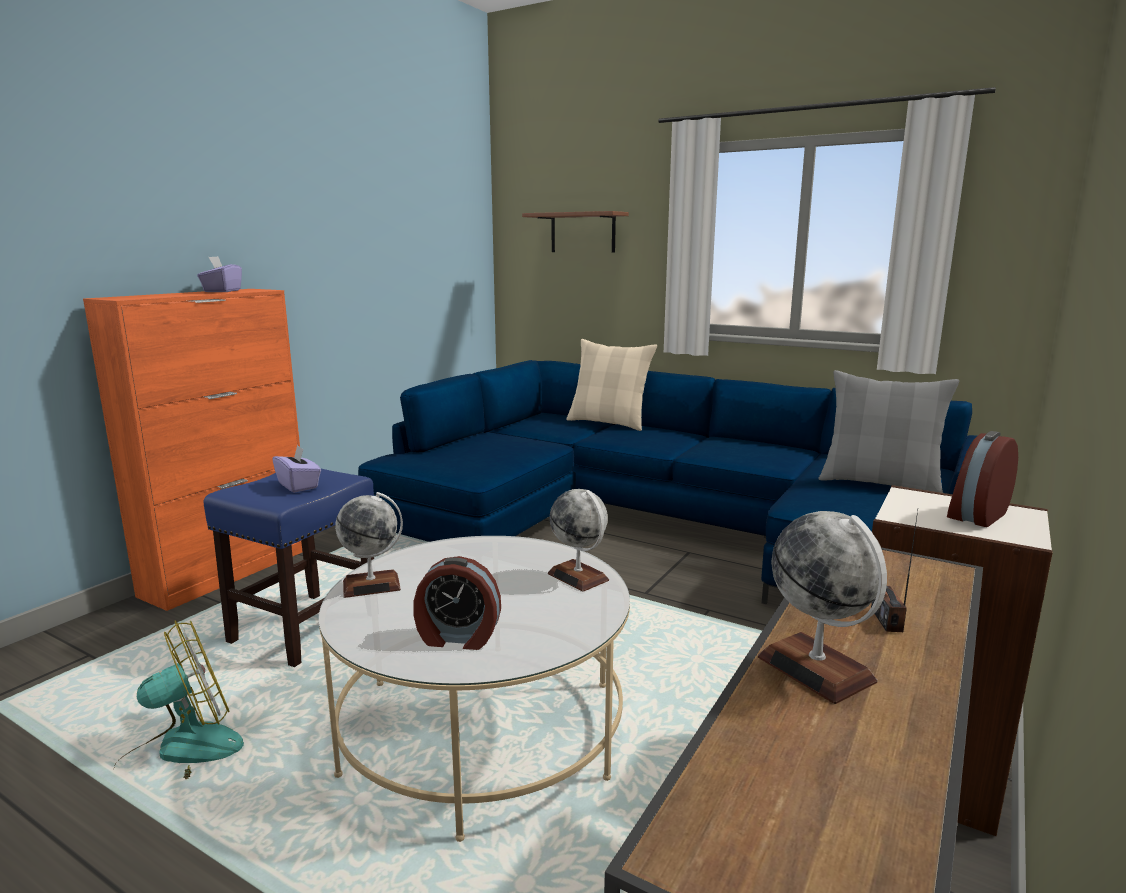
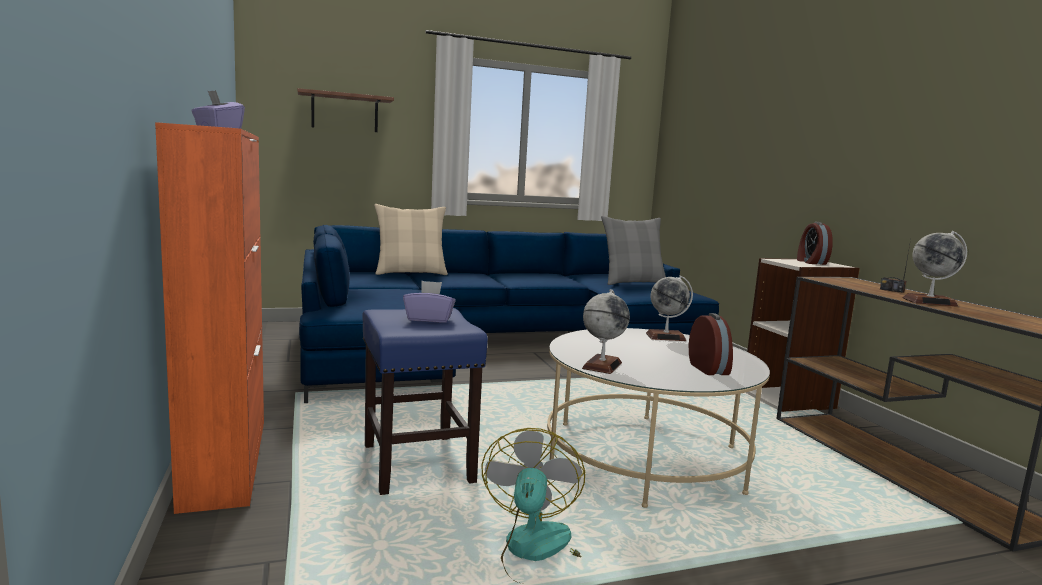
camera: 50 degrees left, 5 degrees down
alarm clock [413,556,501,650] -> alarm clock turned 60 degrees counterclockwise [689,313,733,375]

